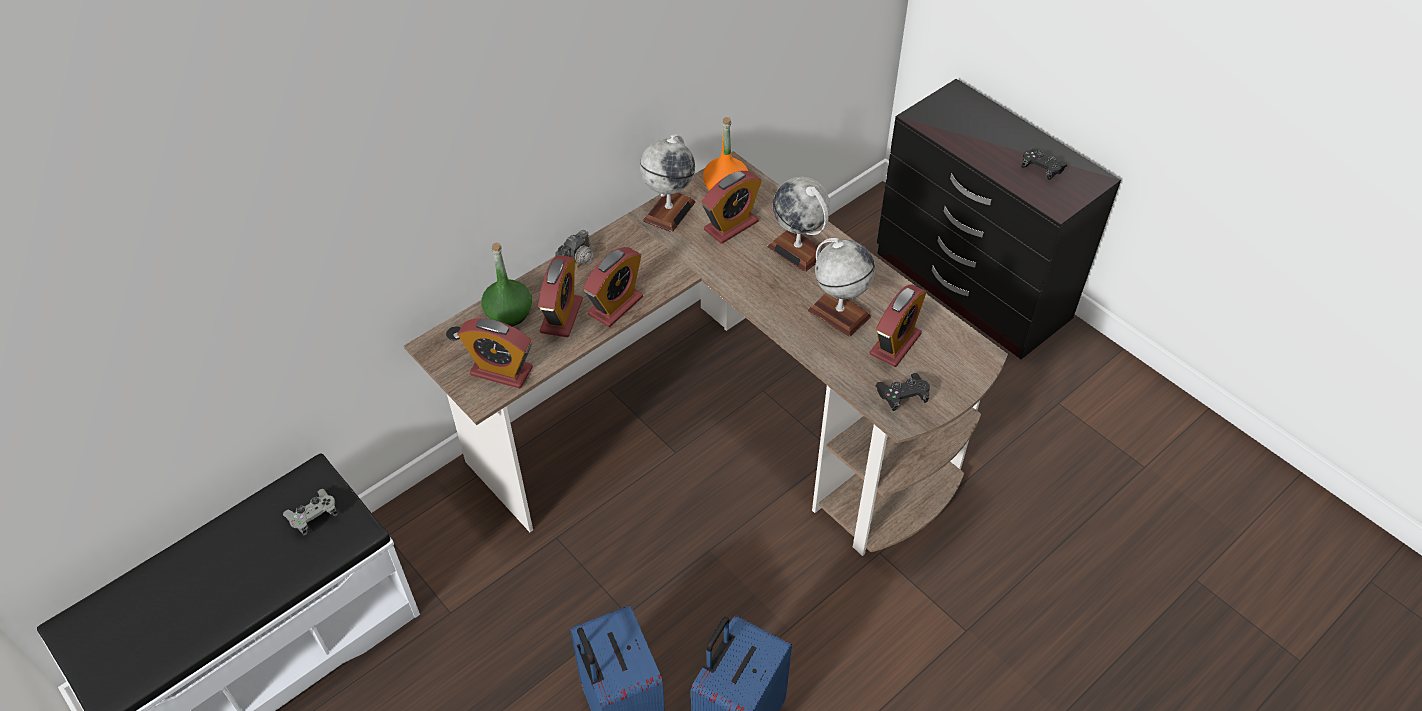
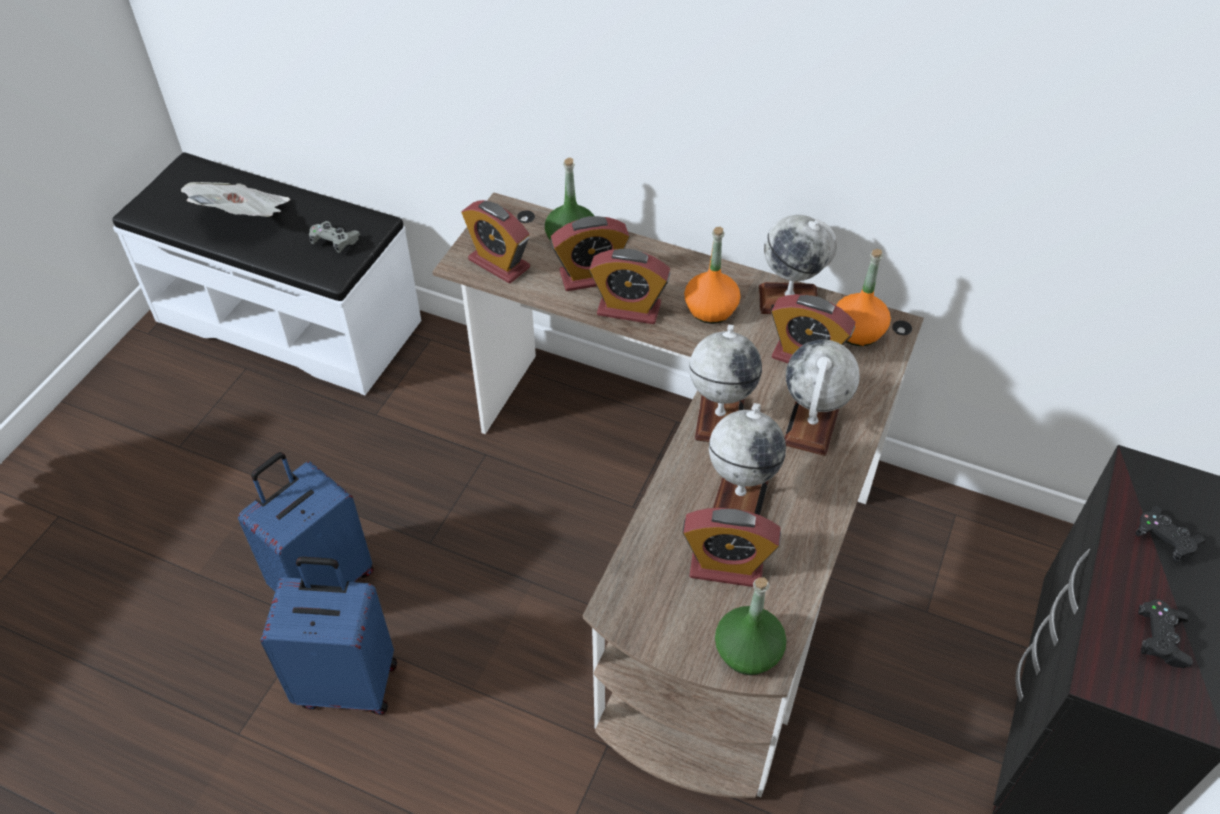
camera: 65 degrees right, 0 degrees up
alarm clock [457,318,533,389] -> alarm clock turned 45 degrees counterclockwise [462,200,530,284]
camera [555,230,608,273] -> none
black game controller [875,373,930,411] -> black game controller moved to [1135,506,1205,563]
none -> newspaper [181,182,290,217]
none -> orange bottle [684,227,740,324]
none -> globe [690,324,762,442]
none -> green bottle [715,577,786,675]

